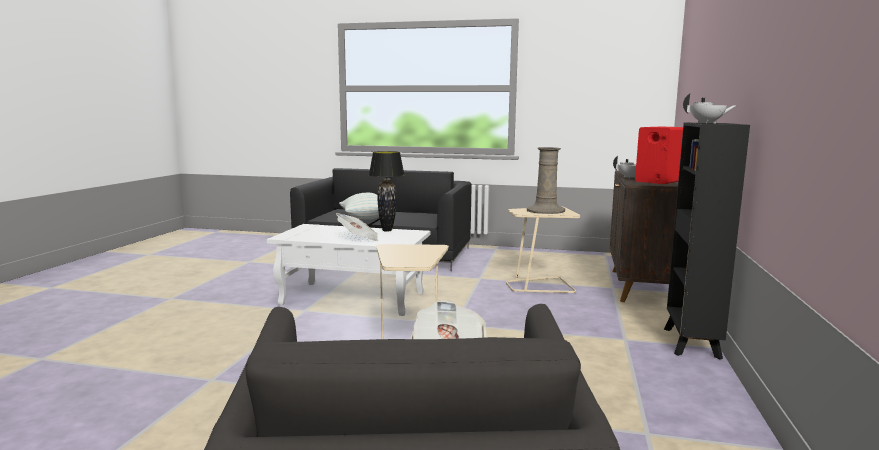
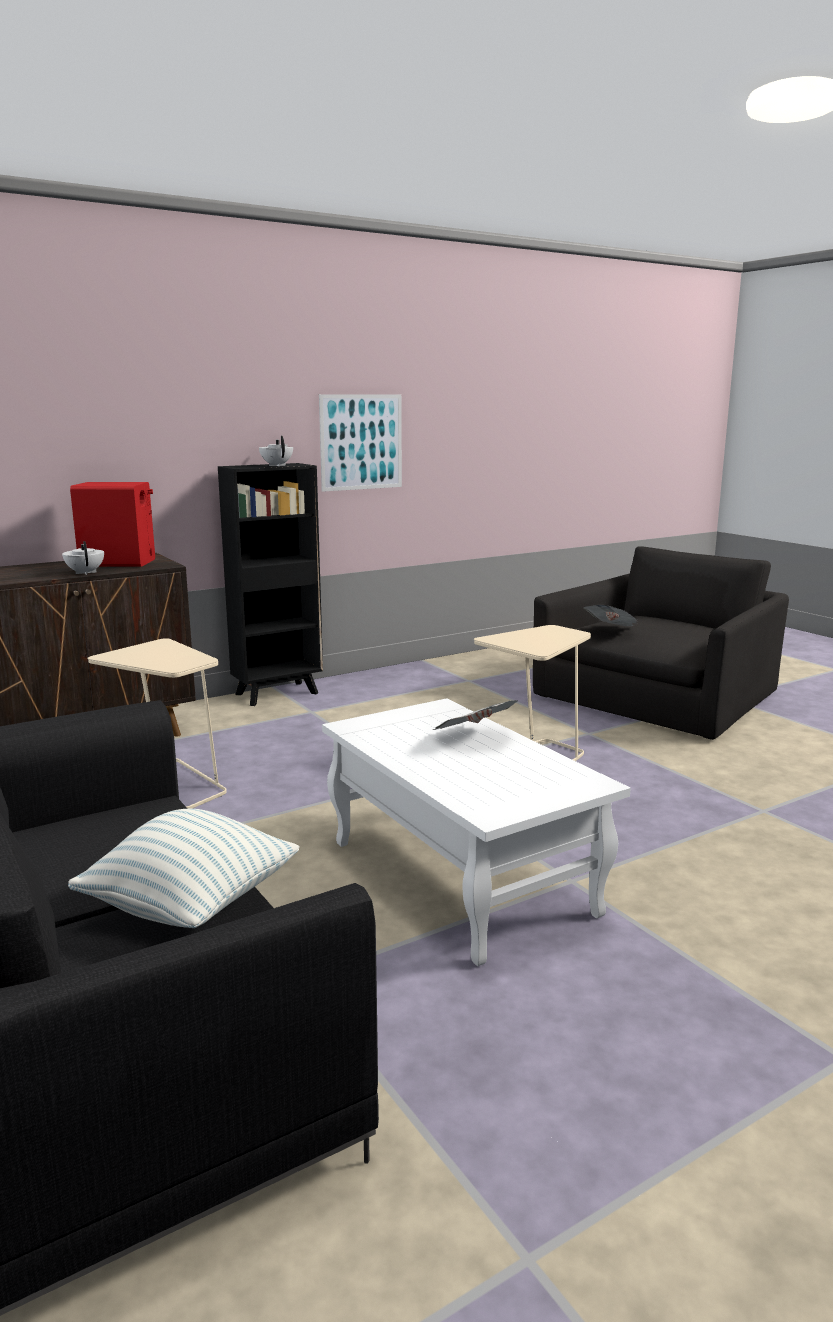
camera: 135 degrees left, 5 degrees up
black table lamp [369,151,405,232] -> none
beige vase [527,147,565,214] -> none
none -> picture [319,394,402,492]

